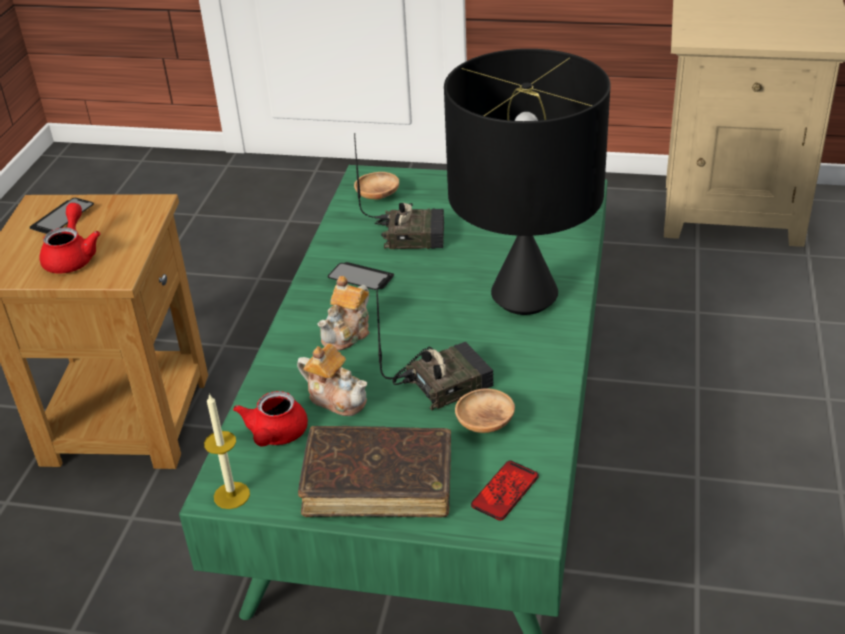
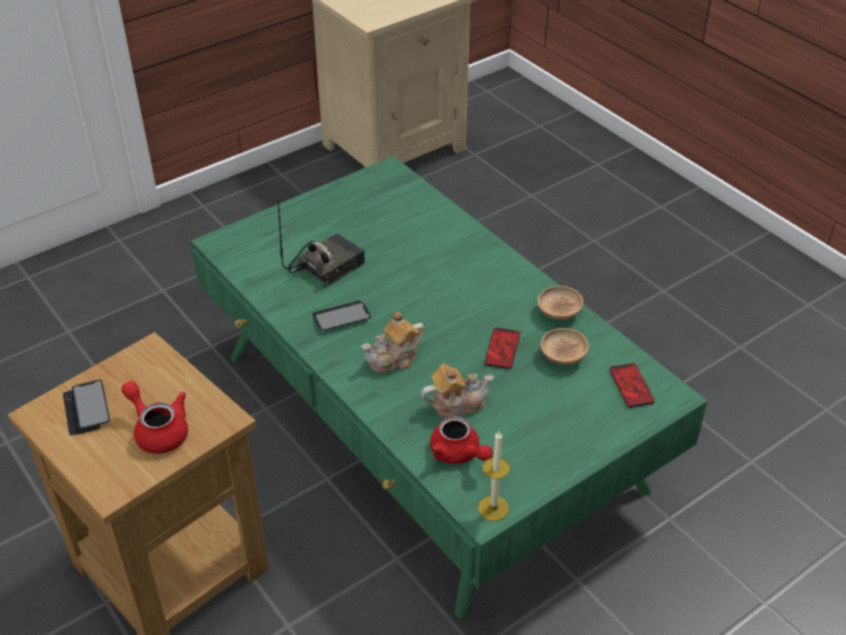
camera: 50 degrees left, 5 degrees up
brown book [298,426,451,518] -> none
teapot [317,276,370,350] -> teapot turned 75 degrees clockwise [361,312,425,373]
brown bowl [354,172,399,200] -> brown bowl moved to [538,286,583,320]
radio [377,290,493,411] -> phone [484,327,520,369]
black table lamp [444,49,611,315] -> none

